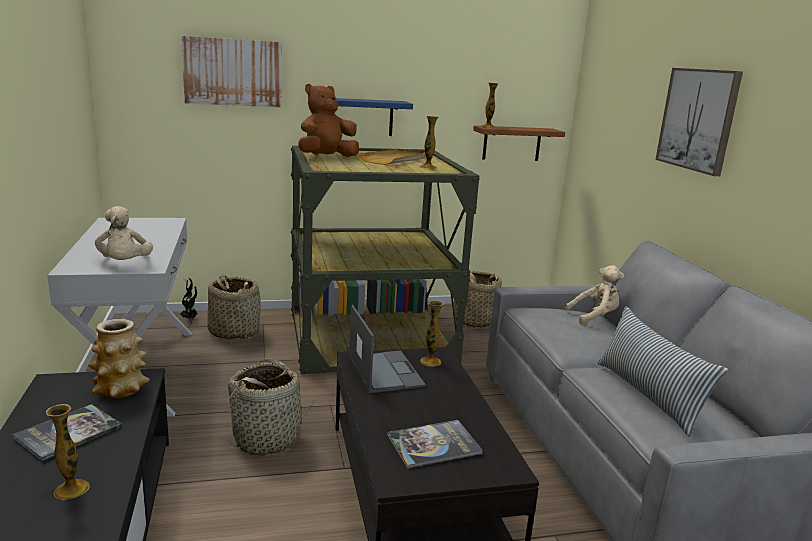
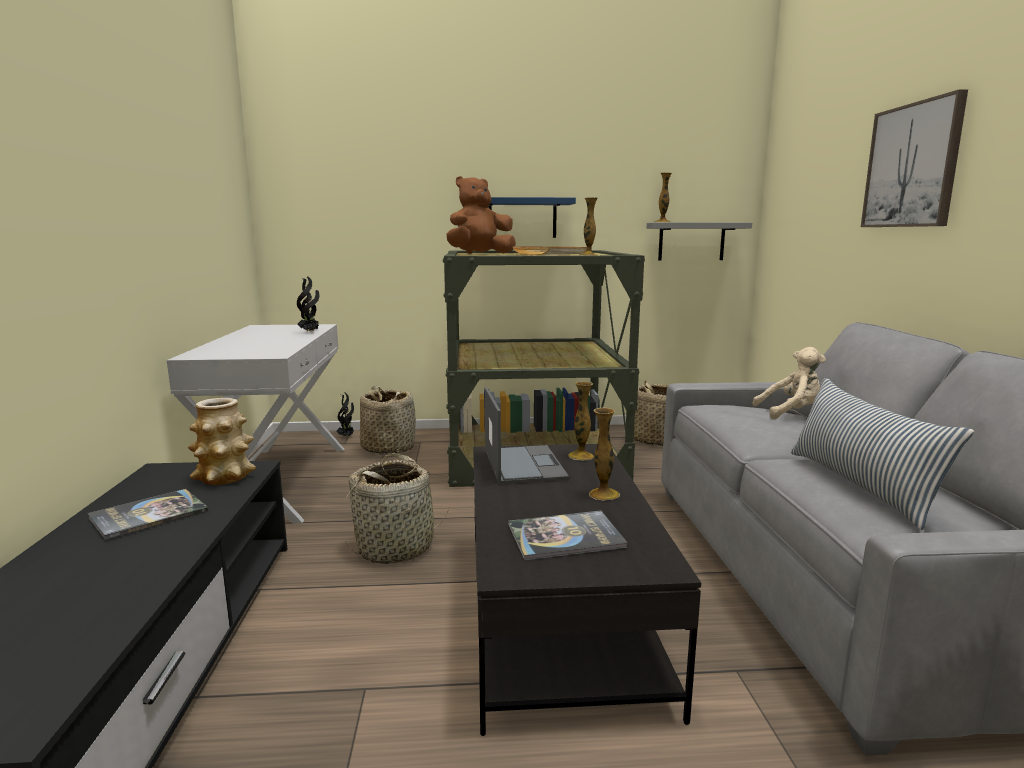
camera: 10 degrees right, 5 degrees down
vase [46,404,90,500] -> vase moved to [589,407,620,501]
beige plush toy [95,206,153,260] -> none
picture [181,36,282,107] -> none
brown shelf [473,126,565,161] -> grey shelf [647,222,752,260]
none -> potted plant [297,276,319,332]

